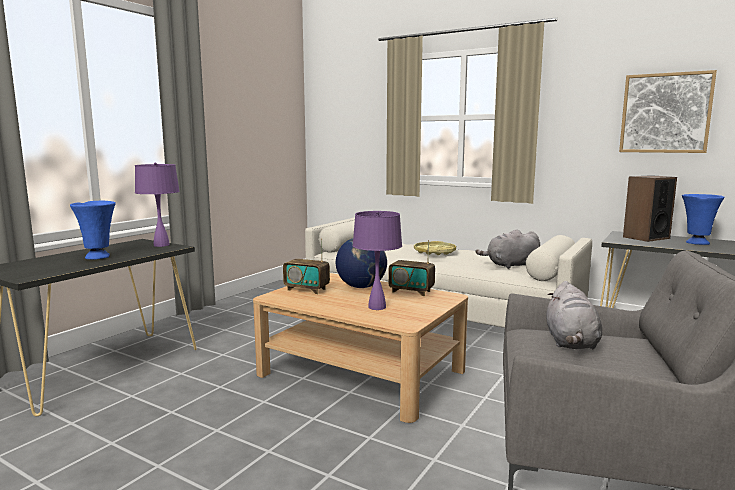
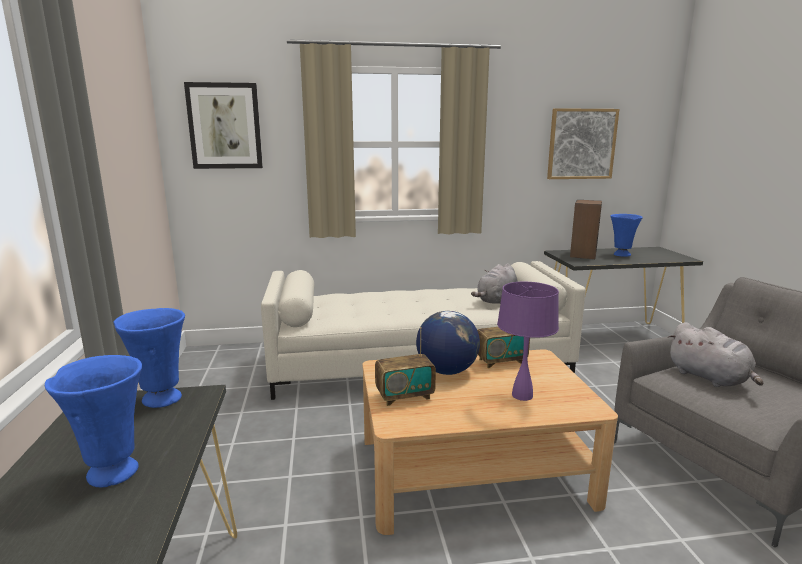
camera: 40 degrees left, 5 degrees up
purple table lamp [135,163,180,247] -> blue vase [114,308,185,408]
yellow tray [414,241,456,255] -> none
none -> picture [184,82,263,169]

